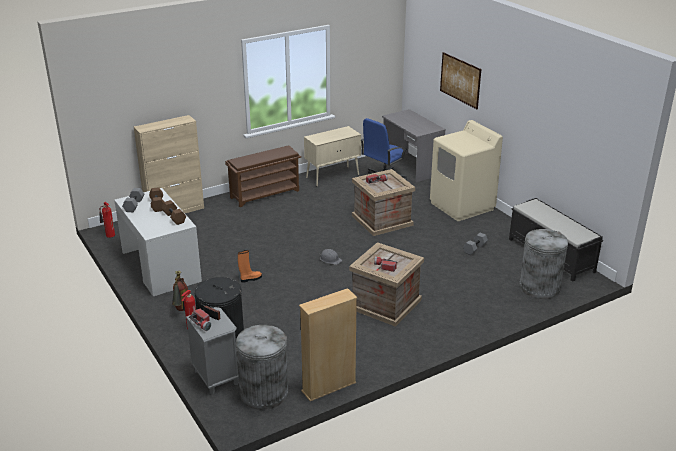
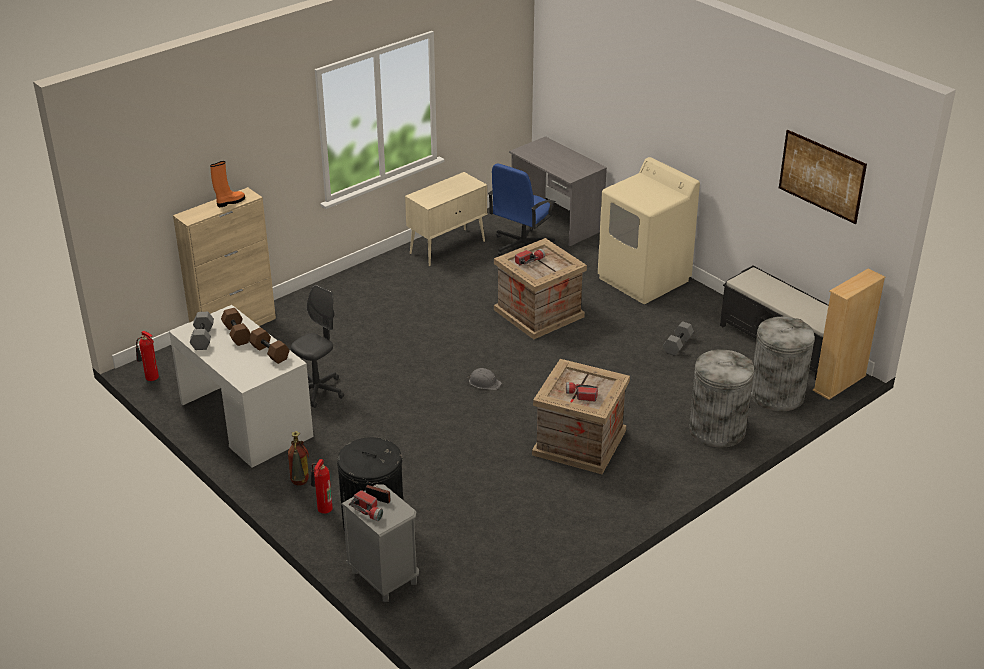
camera: 10 degrees left, 5 degrees up
brown shoe rack [225,146,301,207] -> none
grey trash can [236,325,288,410] -> grey trash can moved to [689,349,755,448]
orange boot [238,250,262,283] -> orange boot moved to [210,161,245,207]
beige bookcase [299,288,358,401] -> beige bookcase moved to [813,268,885,400]
picture [440,52,481,109] -> picture moved to [779,130,867,224]
none -> grey office chair [291,285,344,408]

